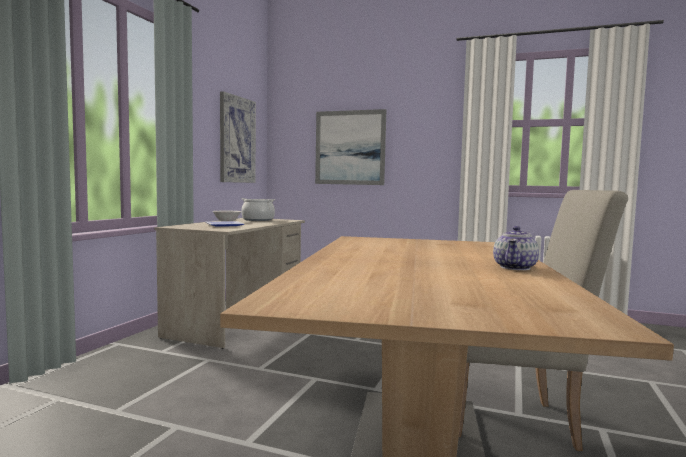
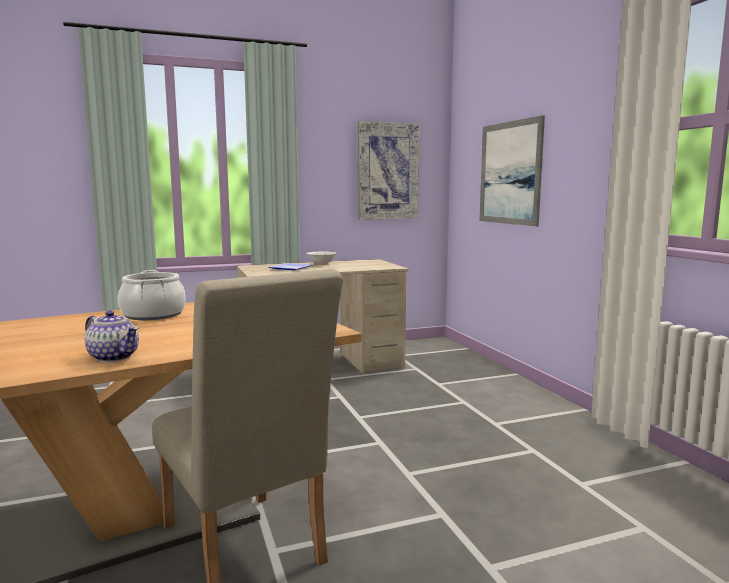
camera: 50 degrees right, 5 degrees up
cooking pot [241,198,275,221] -> cooking pot moved to [118,270,186,320]
teapot [493,226,539,270] -> teapot turned 135 degrees counterclockwise [85,311,139,362]

